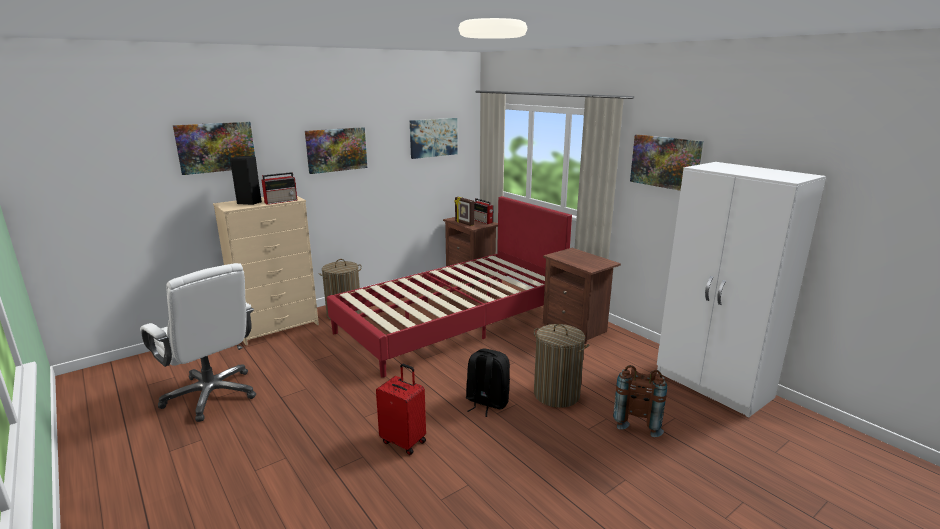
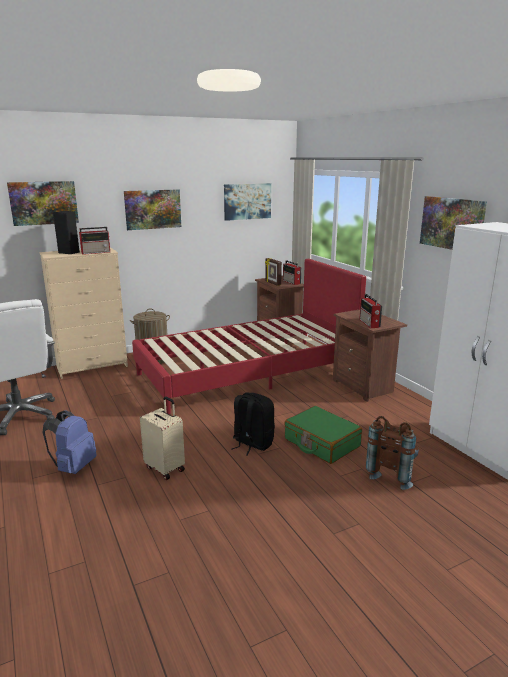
camera: 10 degrees right, 0 degrees up
red suitcase [376,364,426,455] -> beige suitcase [140,396,185,480]
laundry basket [534,324,589,408] -> green suitcase [284,406,362,464]
none -> blue backpack [43,411,96,474]
none -> radio [359,294,382,328]

